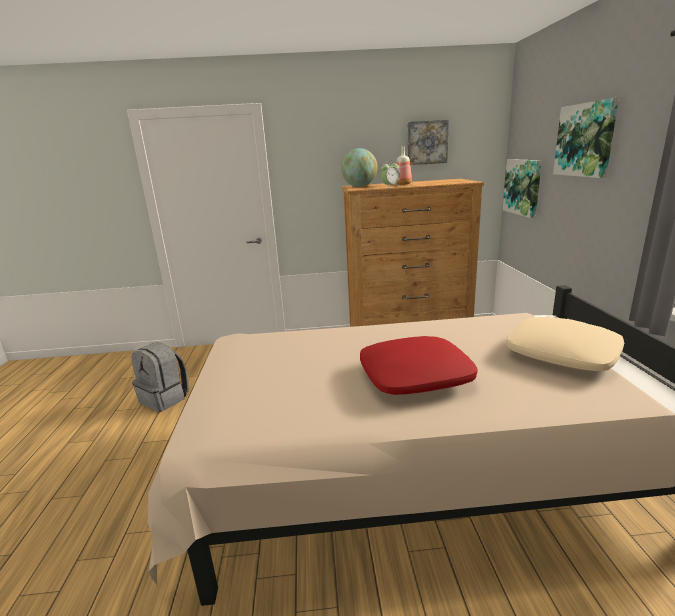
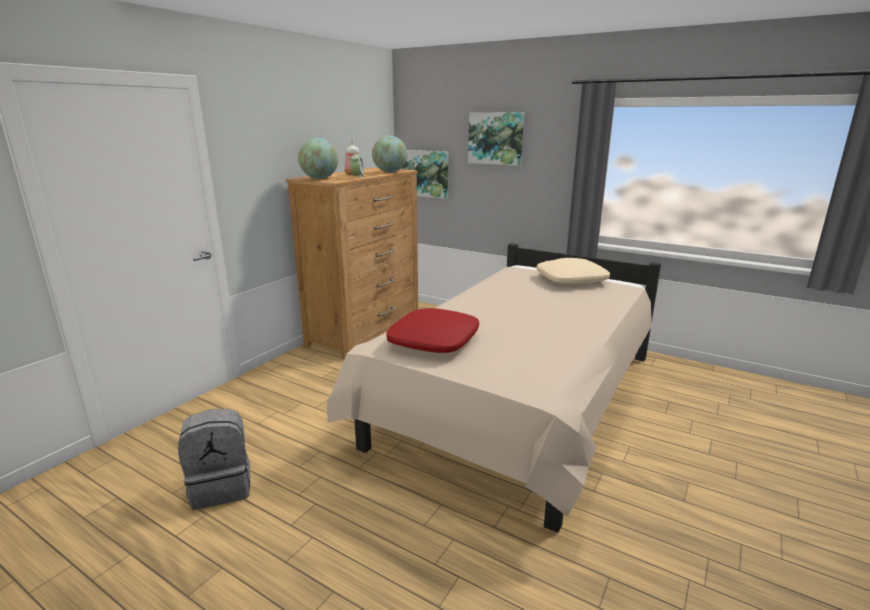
camera: 55 degrees left, 0 degrees up
red pillow [360,336,478,395] -> red pillow moved to [386,308,479,353]
picture [407,120,449,165] -> none
none -> globe [372,136,407,172]

